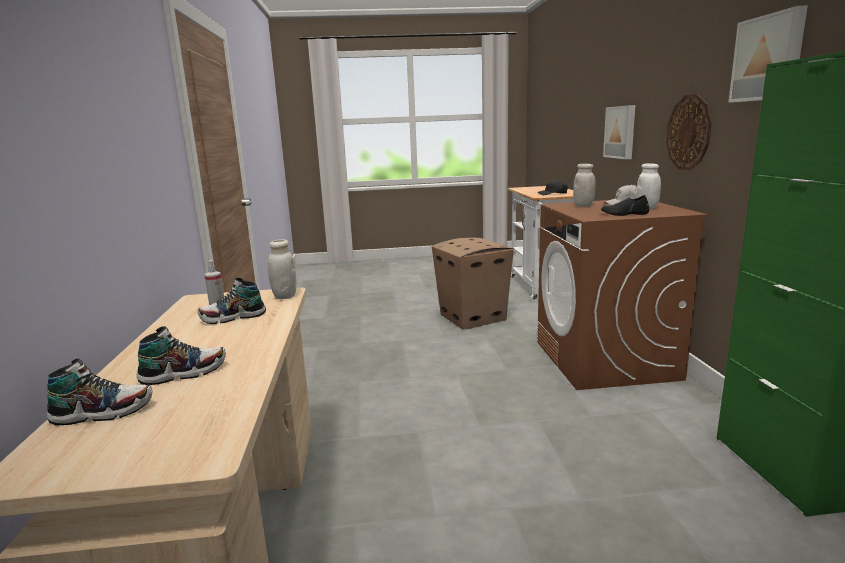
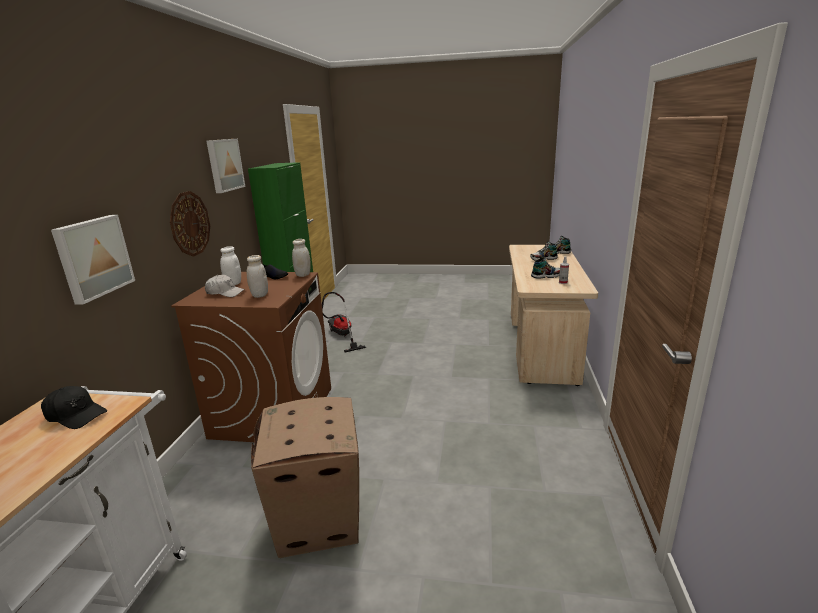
camera: 165 degrees left, 5 degrees up
white jar [268,239,297,299] -> white jar moved to [292,239,311,277]
none -> vacuum cleaner [322,292,366,352]

